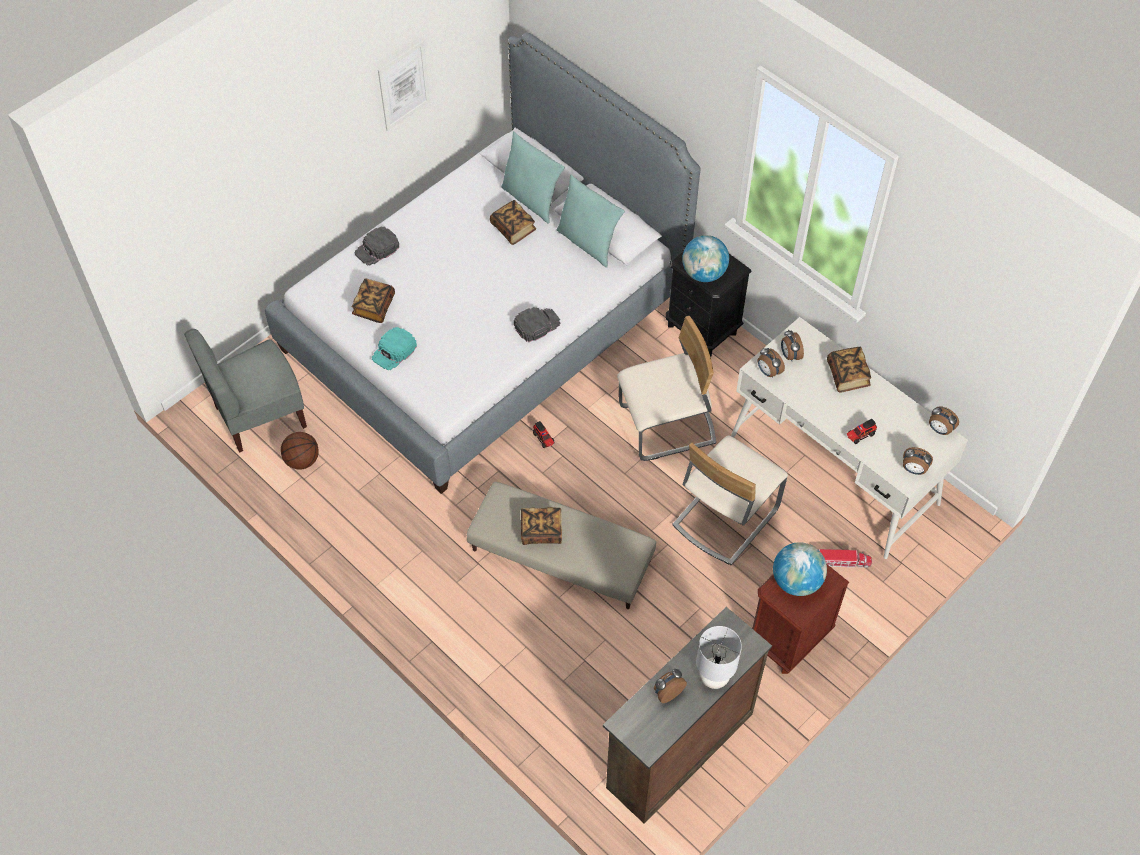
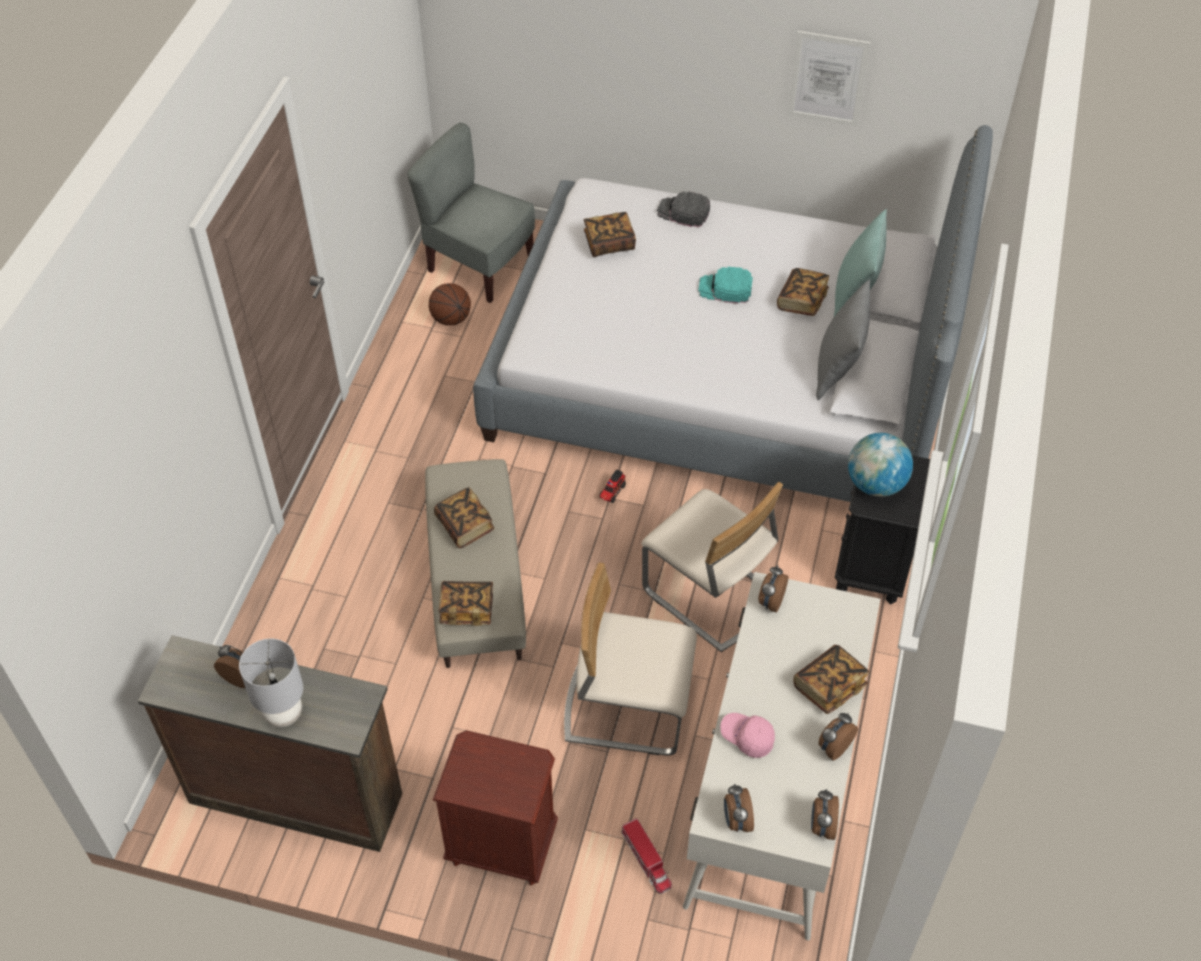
camera: 60 degrees right, 5 degrees down
turquoise cap [372,327,417,371] -> turquoise cap moved to [698,267,753,304]
black cap [514,307,561,342] -> none
turquoise pillow [557,174,625,267] -> grey pillow [816,280,870,400]
globe [773,542,827,596] -> none
alarm clock [781,329,804,362] -> alarm clock moved to [819,713,858,760]
toy truck [847,419,877,444] -> pink cap [720,713,775,758]
none -> book [439,581,493,626]

